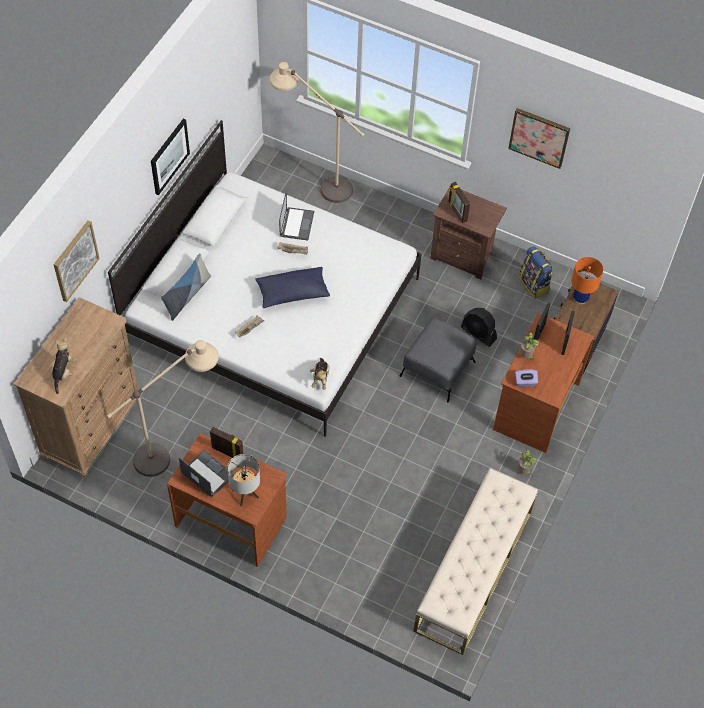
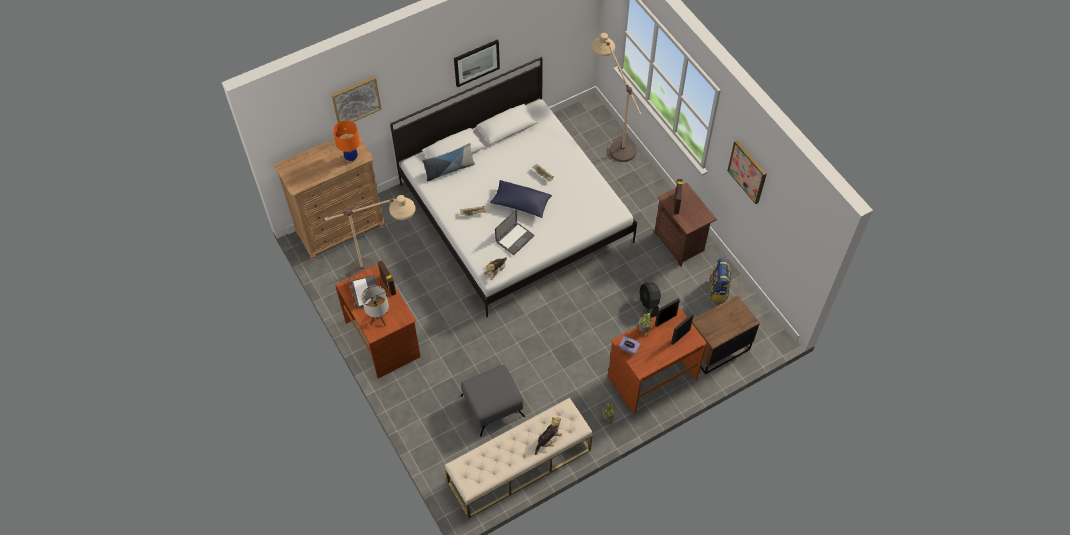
camera: 35 degrees right, 0 degrees up
plush toy [51,337,76,394] -> plush toy moved to [535,417,562,455]
laptop [279,191,314,241] -> laptop moved to [495,210,535,255]
grey ottoman [400,318,476,402] -> grey ottoman moved to [461,365,525,436]
orange table lamp [571,257,603,304] -> orange table lamp moved to [333,121,360,162]

